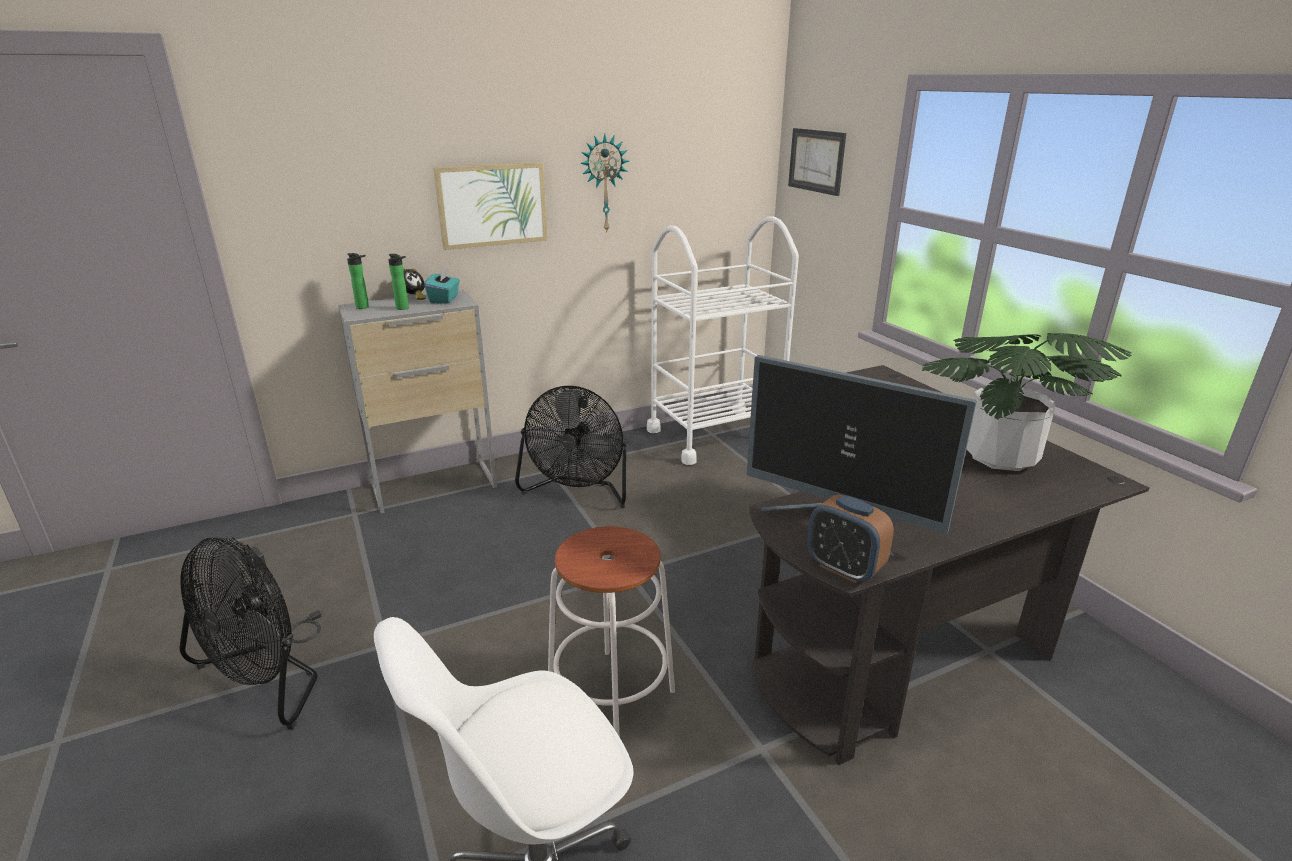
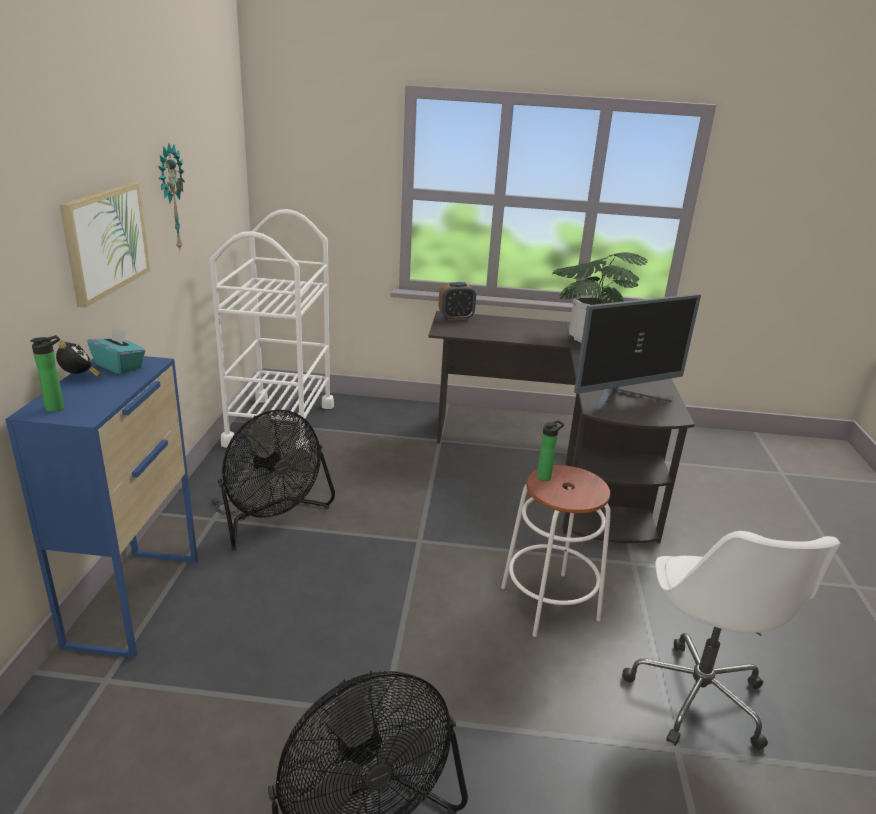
camera: 60 degrees left, 0 degrees up
grey cabinet [338,290,497,514] -> blue cabinet [5,356,198,658]
bottle [388,254,409,310] -> bottle moved to [537,420,564,481]
picture [788,128,846,196] -> none
alarm clock [807,494,894,583] -> alarm clock moved to [439,282,476,320]

